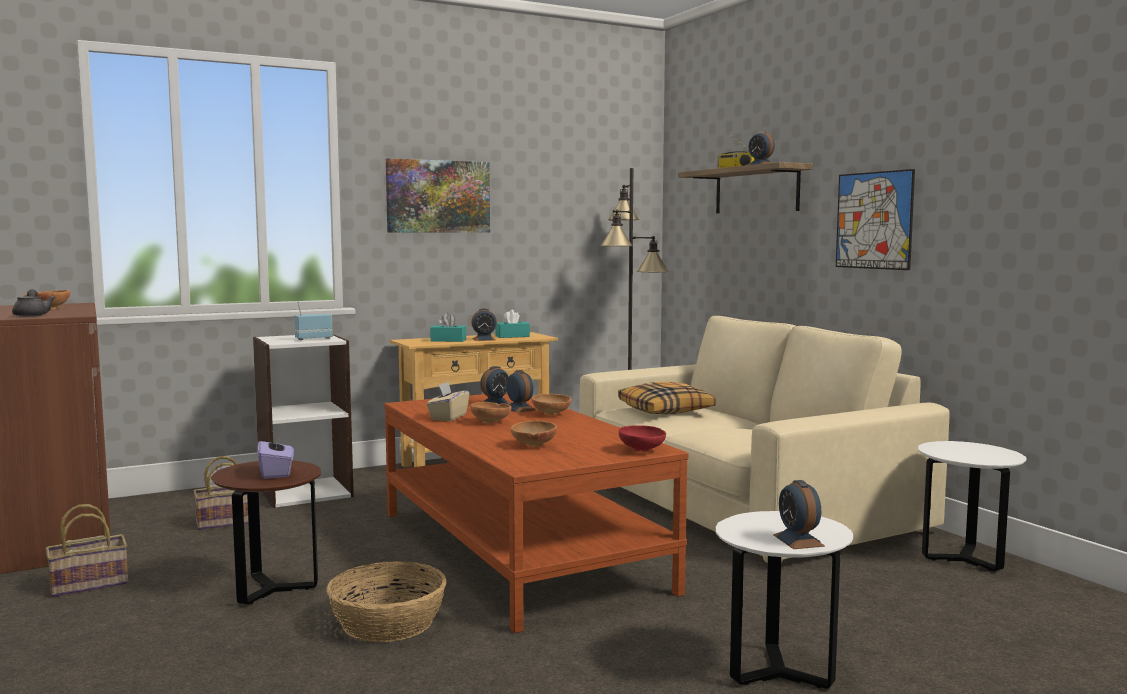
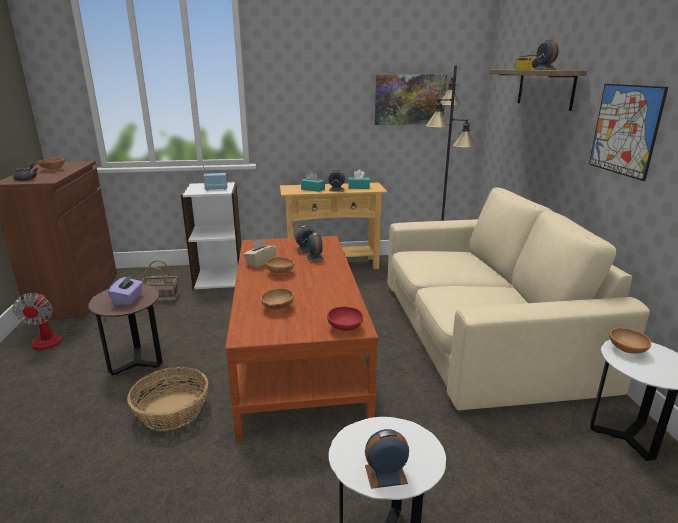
camera: 20 degrees right, 15 degrees up
basket [46,504,128,597] -> fan [13,293,106,350]
picture [386,158,490,233] -> picture moved to [375,74,447,125]
brown bowl [532,394,571,415] -> brown bowl moved to [609,328,651,354]
pillow [618,382,716,414] -> none
alarm clock [773,480,825,549] -> alarm clock turned 75 degrees clockwise [365,429,409,489]

